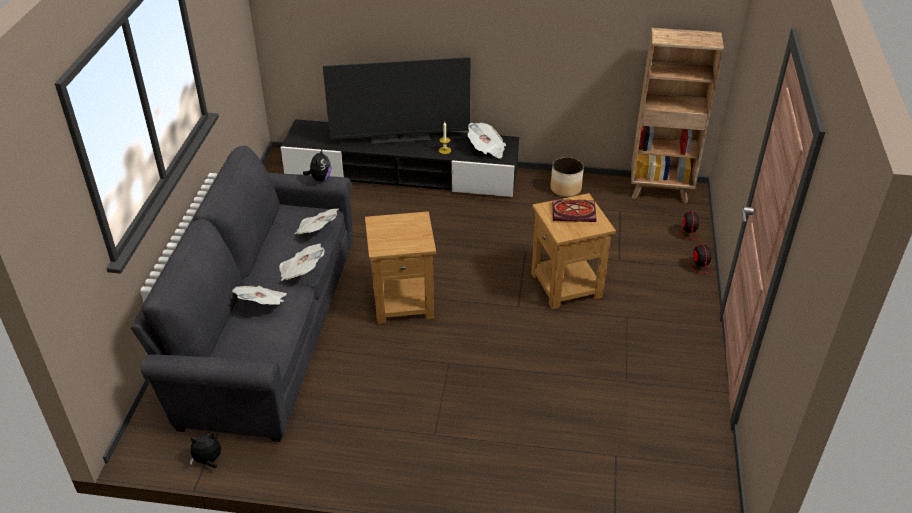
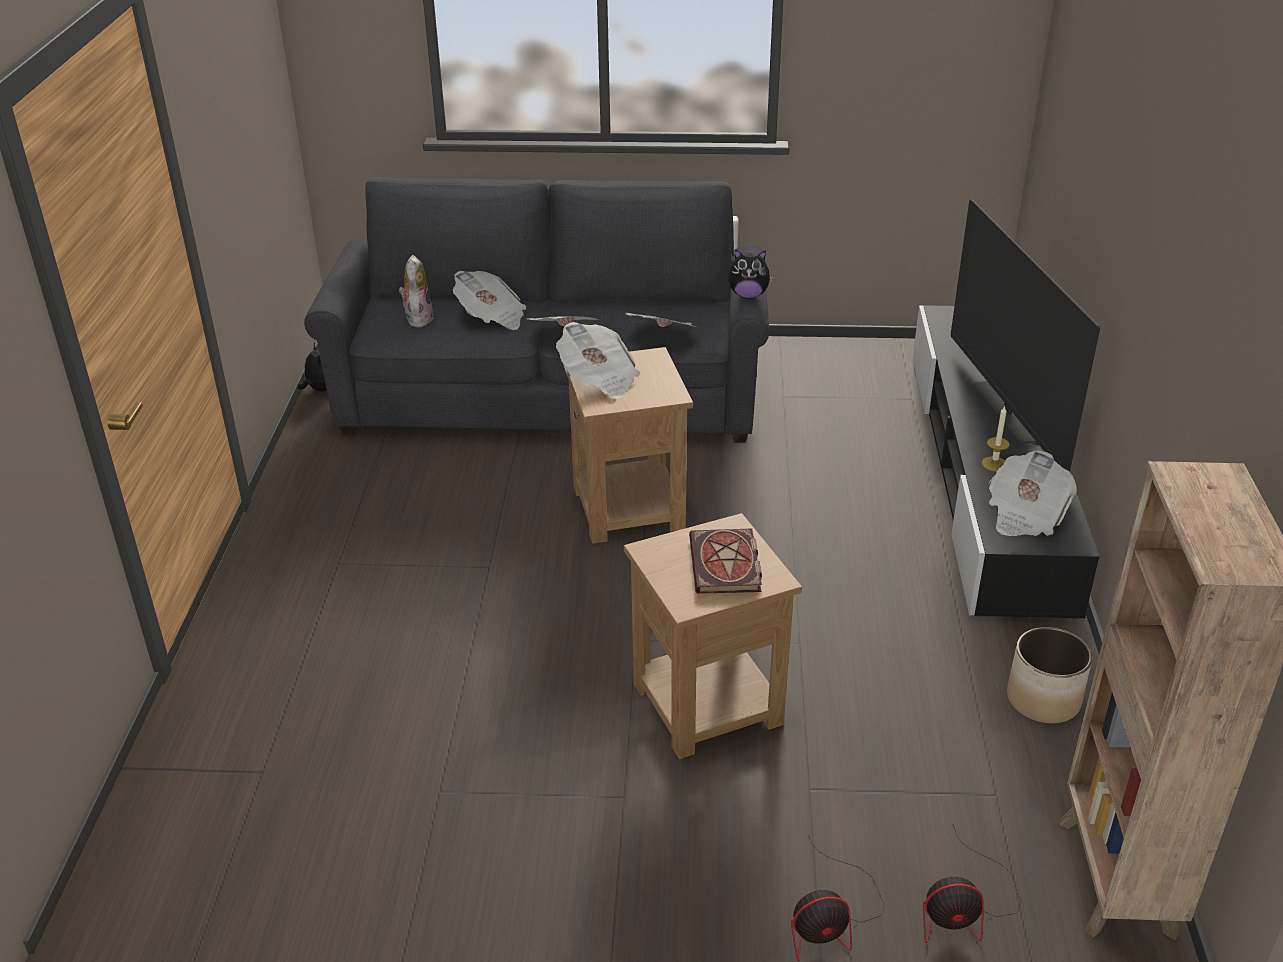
camera: 85 degrees right, 5 degrees down
none -> plush toy [399,255,433,328]
none -> newspaper [556,322,640,399]

